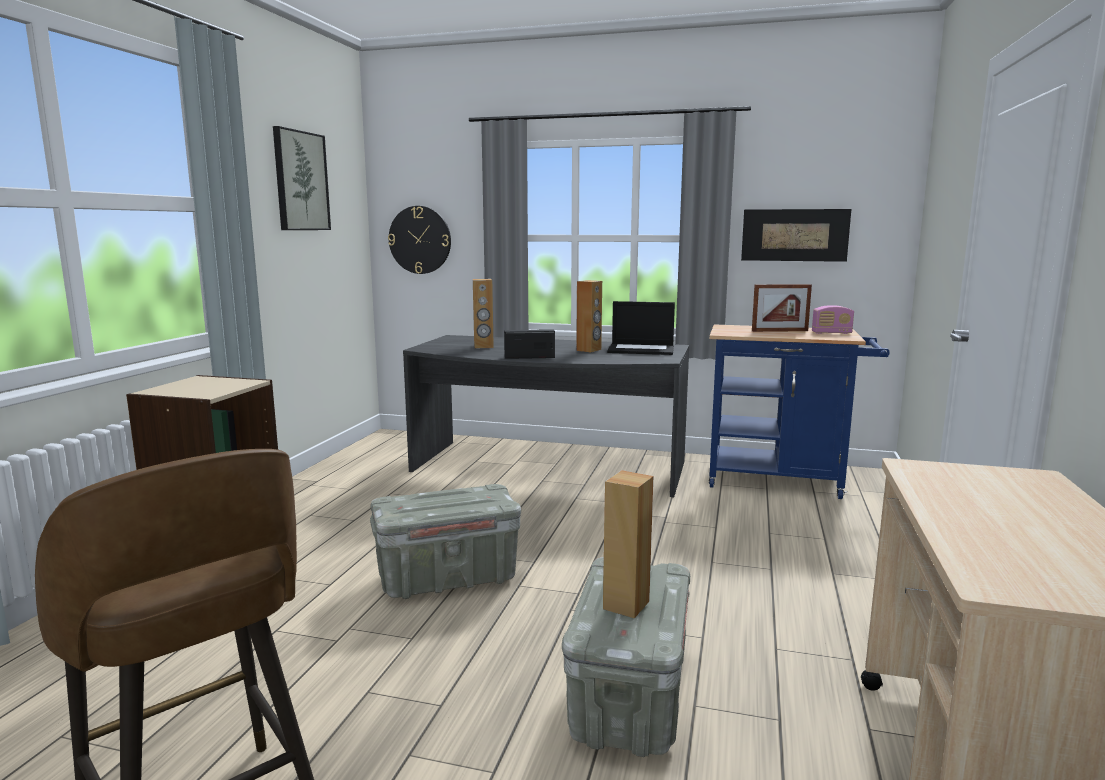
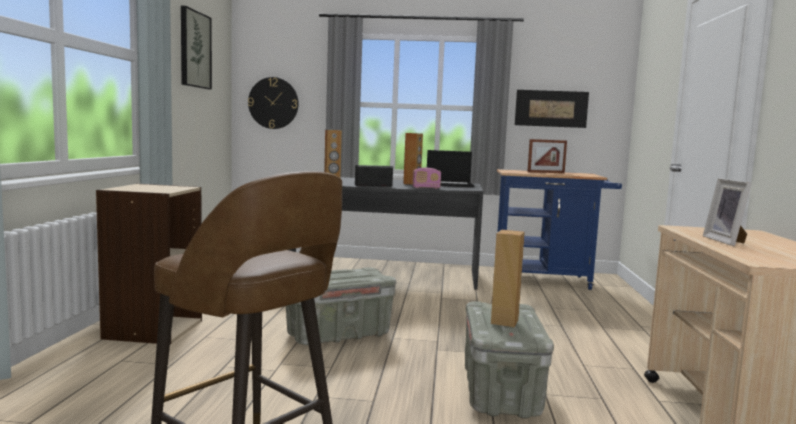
camera: 10 degrees left, 5 degrees down
radio [812,305,854,334] -> radio moved to [413,168,441,189]
none -> picture frame [703,178,752,246]

